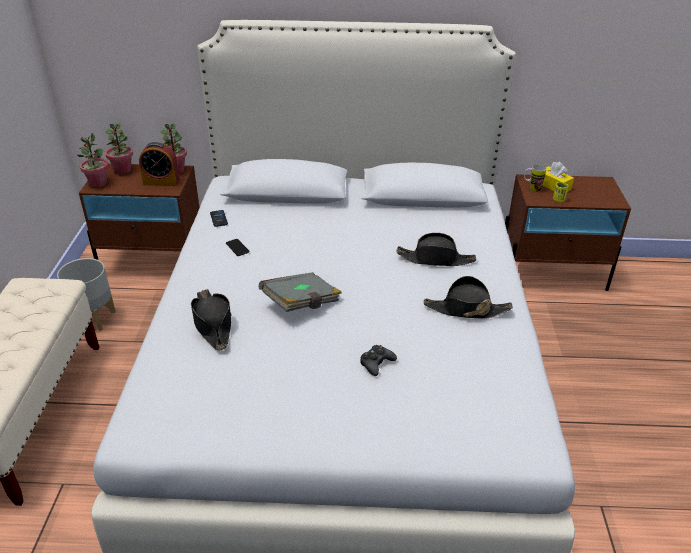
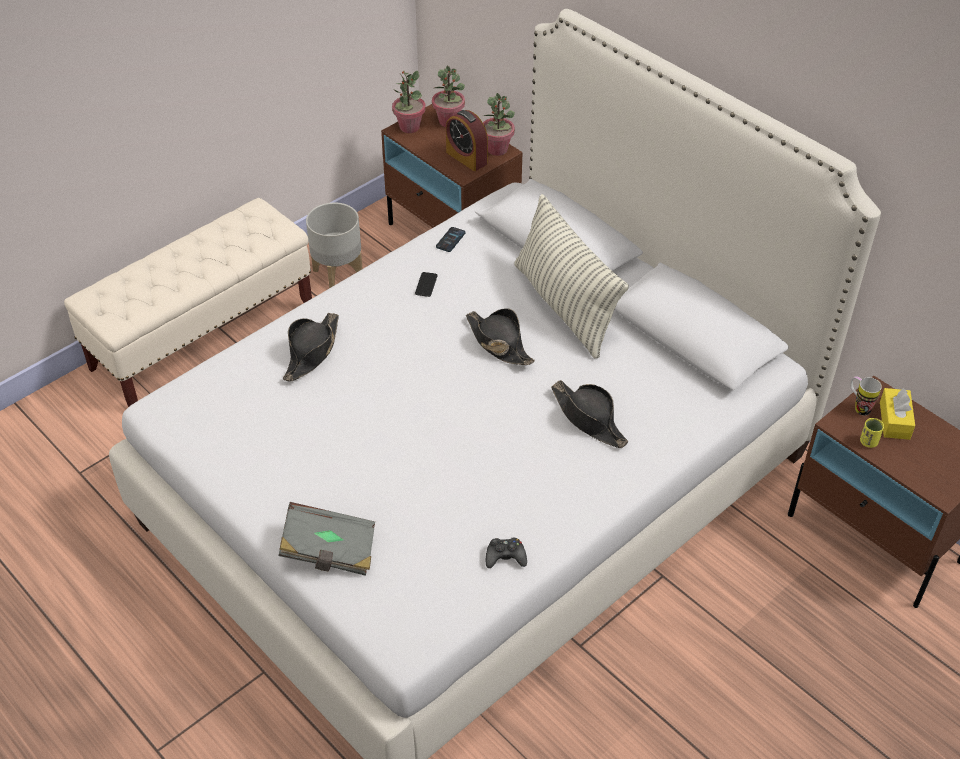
camera: 45 degrees right, 10 degrees up
grey book [259,272,342,312] -> grey book moved to [278,502,375,576]
black game controller [360,345,397,376] -> black game controller moved to [486,538,527,568]
black hat [424,276,513,319] -> black hat moved to [466,308,535,365]
none -> pillow [514,194,629,358]

